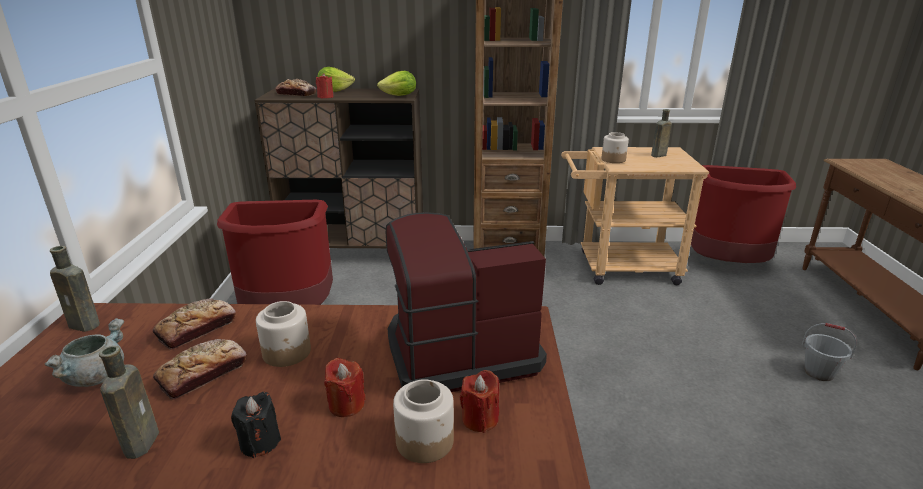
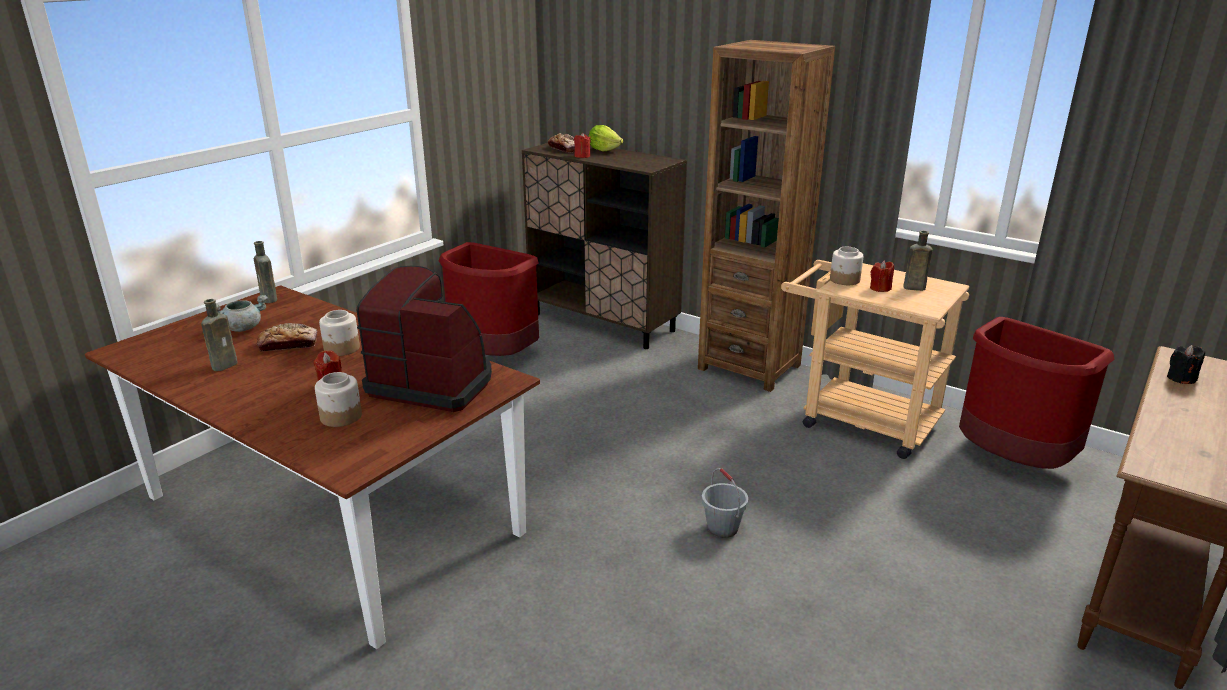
camera: 35 degrees right, 0 degrees up
bread [153,298,236,350] -> none
black candle [231,392,281,458] -> black candle moved to [1167,345,1205,384]
lettuce [377,71,416,96] -> none
red candle [460,370,499,433] -> red candle moved to [870,261,894,292]
grey bucket [802,323,857,381] -> grey bucket moved to [702,468,748,538]

